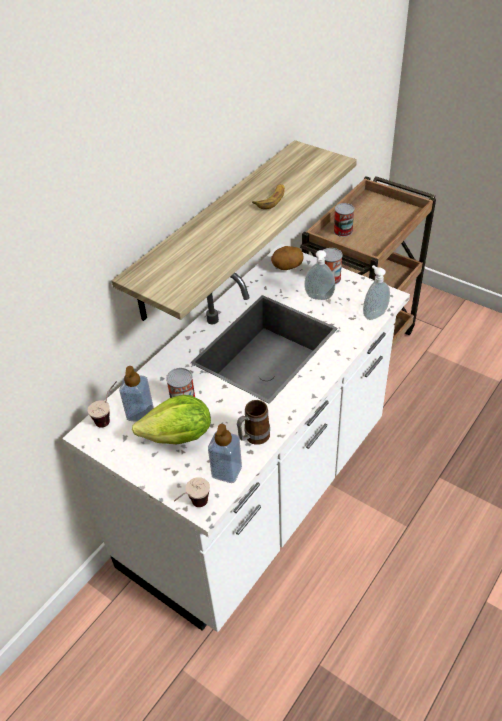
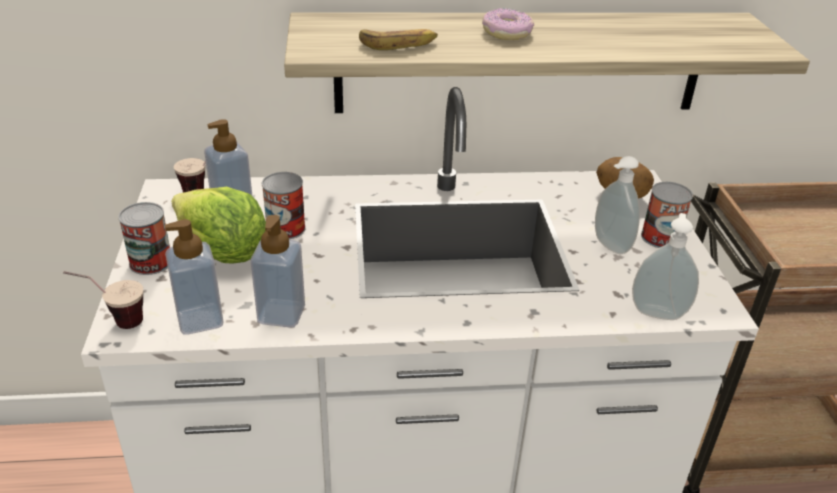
camera: 45 degrees right, 10 degrees down
mug [237,400,270,445] -> soap dispenser [250,215,305,328]
banana [252,184,285,209] -> banana moved to [359,29,438,50]
can [334,203,354,237] -> can moved to [118,202,170,275]
none -> donut [482,8,534,40]

